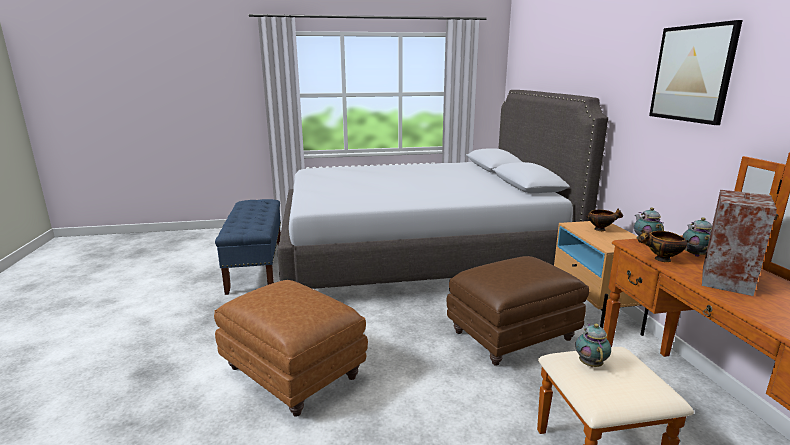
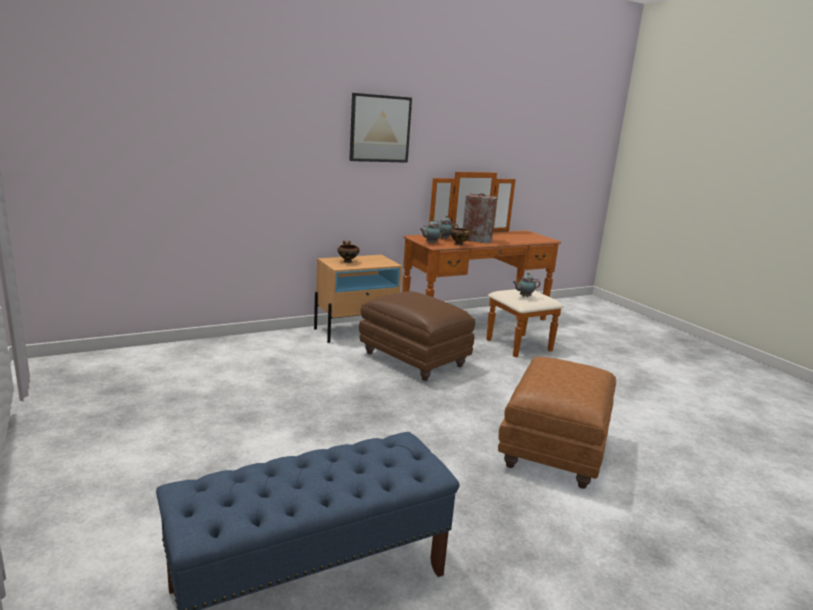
camera: 110 degrees left, 0 degrees up
grey bed [278,90,608,289] -> none

